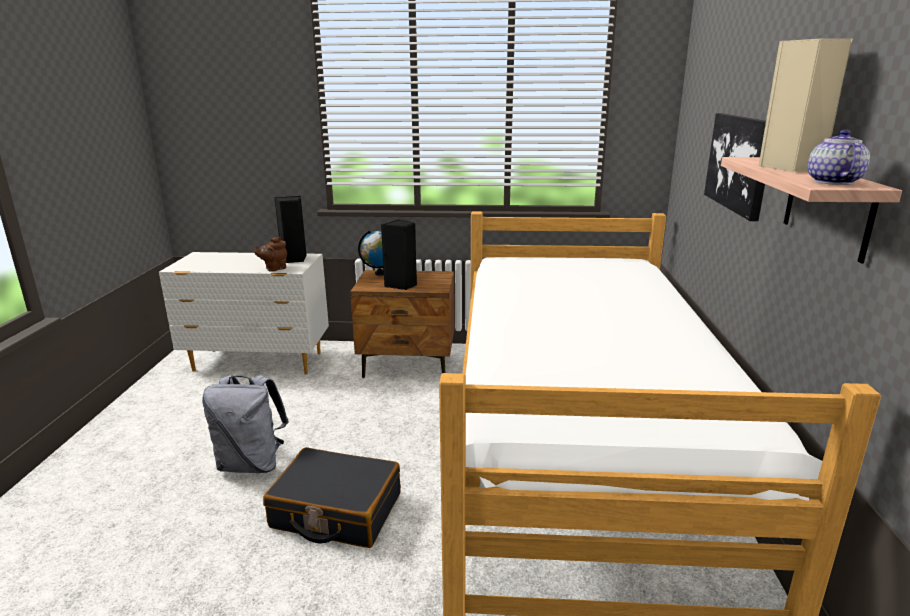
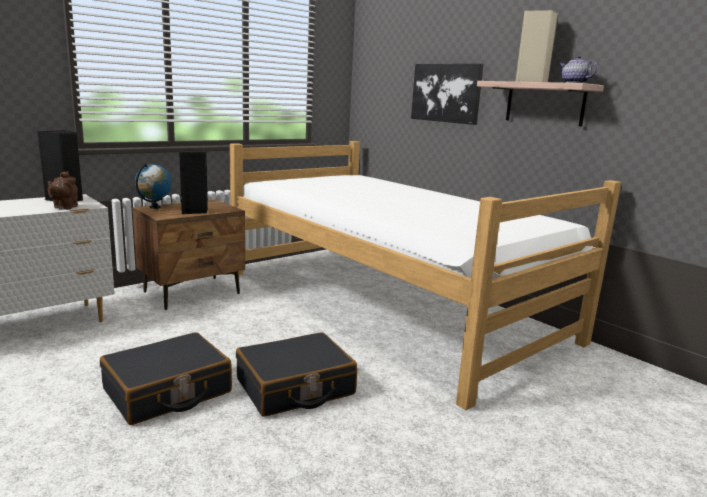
camera: 45 degrees left, 5 degrees down
grey backpack [202,375,289,473] -> black suitcase [100,332,232,425]

